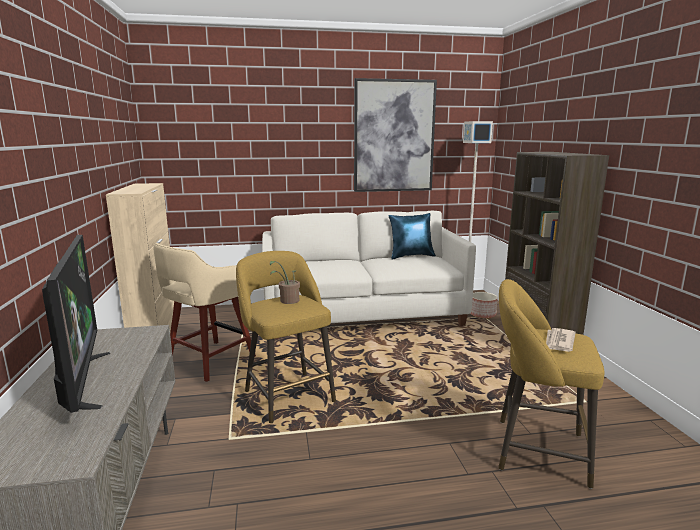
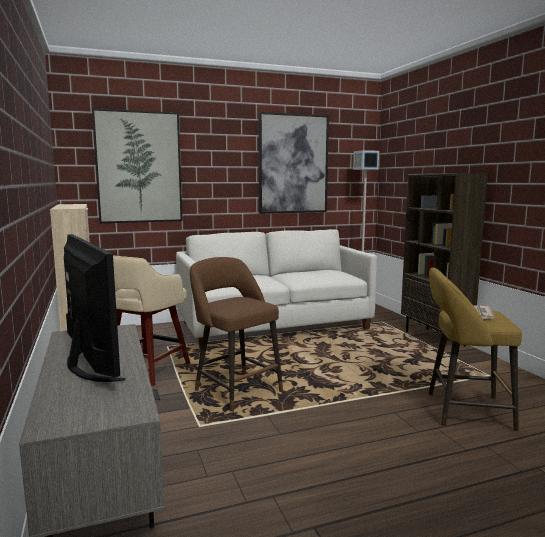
camera: 10 degrees left, 5 degrees down
yellow stool [236,251,336,423] -> brown stool [190,257,283,412]
potted plant [270,261,300,304] -> none
blue pillow [389,213,436,260] -> none
planter [470,292,498,319] -> none
none -> picture [92,108,183,223]

